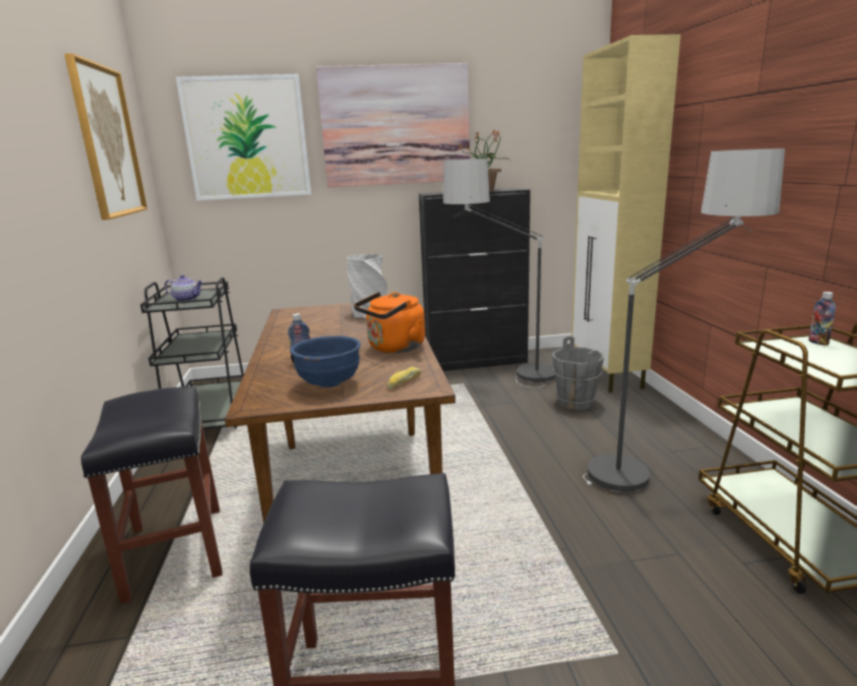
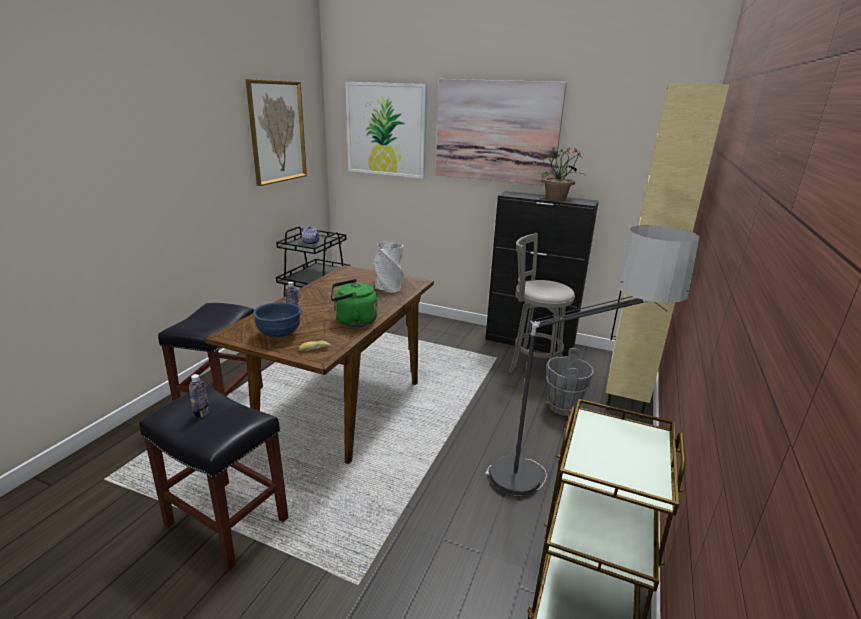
camera: 30 degrees right, 5 degrees up
orange kettle [354,292,425,353] -> green kettle [331,279,378,327]
floor lamp [443,159,555,388] -> grey stool [509,233,575,373]
bottle [809,292,836,346] -> bottle moved to [189,374,209,419]

